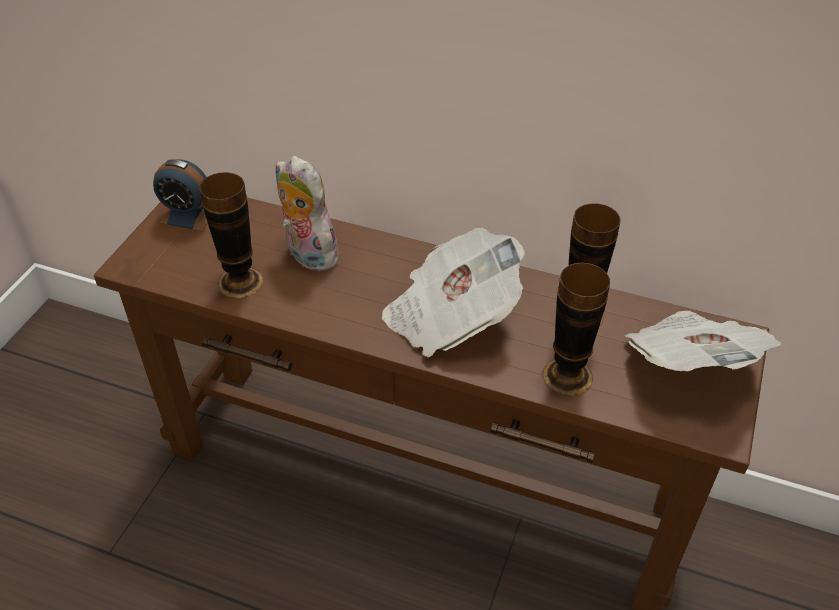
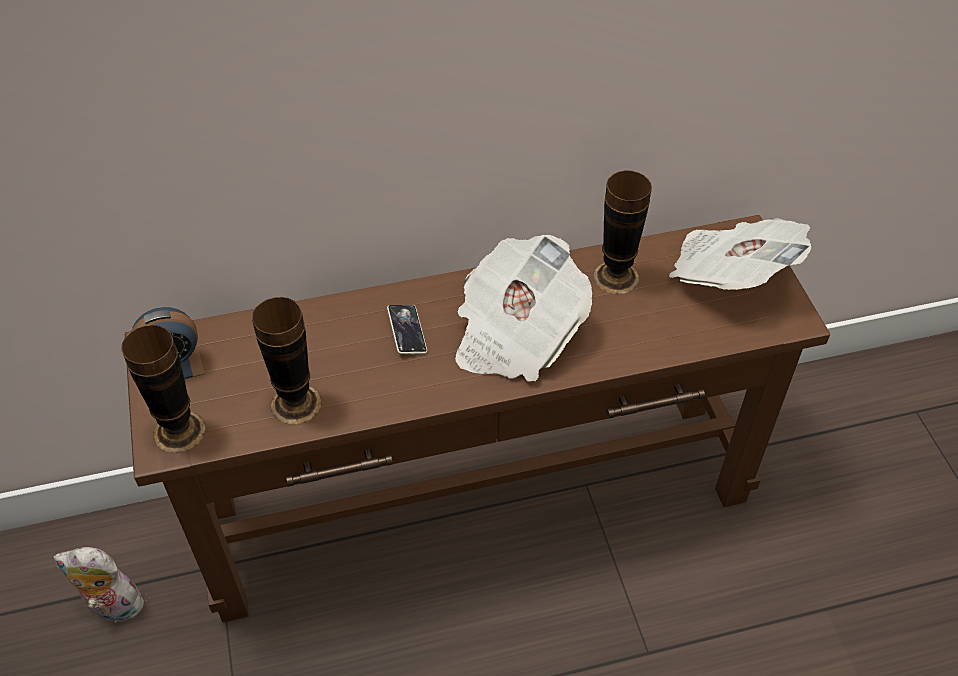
camera: 35 degrees left, 5 degrees up
plush toy [276,156,339,271] -> plush toy moved to [53,547,150,622]
vase [542,263,610,396] -> vase moved to [121,325,206,454]
none -> phone [387,305,427,354]

